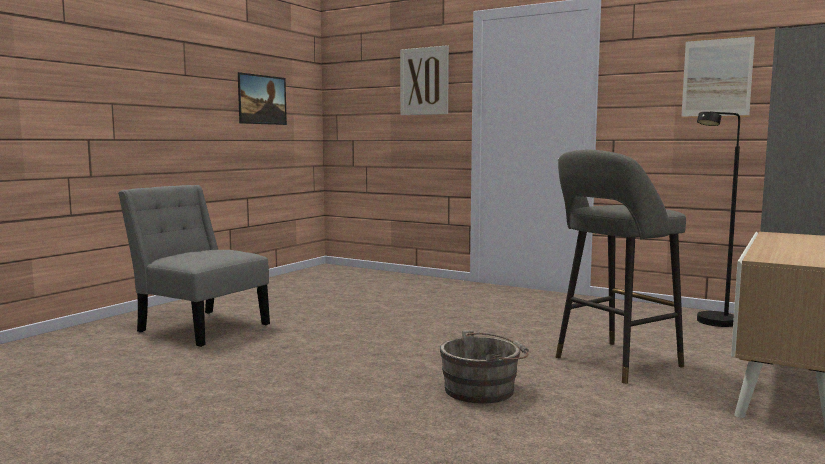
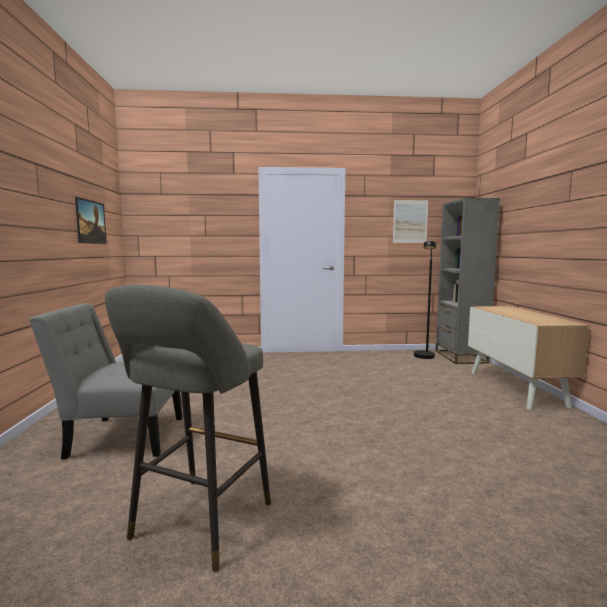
camera: 35 degrees left, 0 degrees up
picture [400,45,449,115] -> none
grey bucket [440,330,529,404] -> none
grey stool [556,150,686,384] -> grey stool moved to [105,284,271,572]

